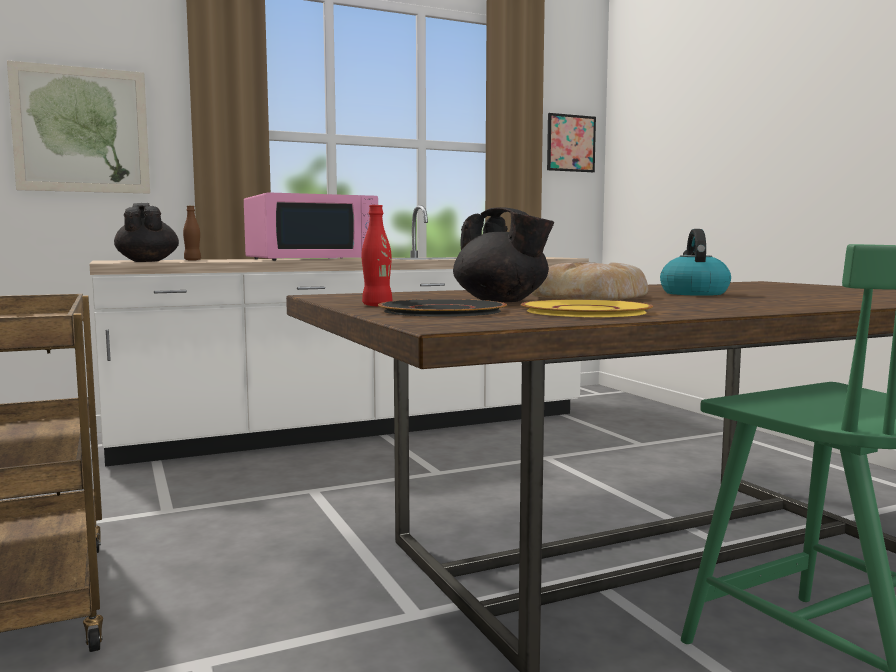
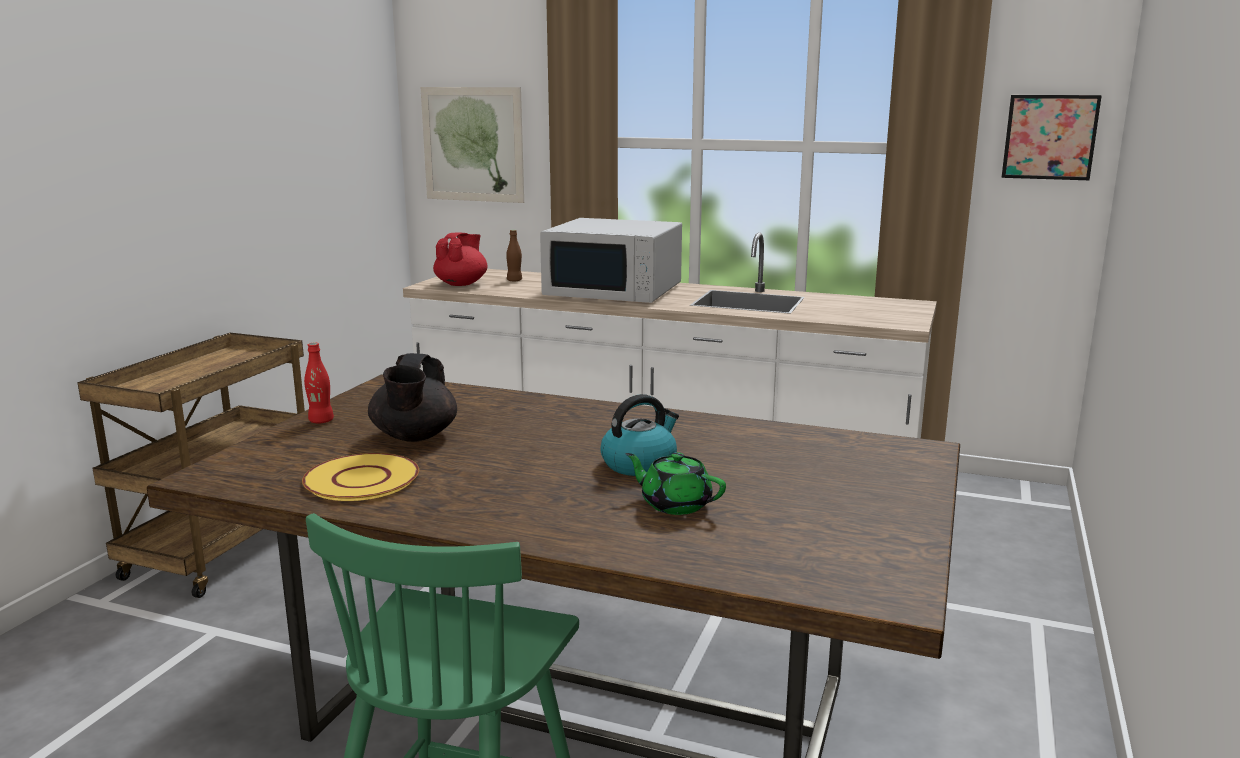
camera: 45 degrees right, 10 degrees up
black teapot [114,203,179,262] -> red teapot [433,232,488,286]
pink microwave [244,192,378,261] -> white microwave [540,218,682,303]
black plate [378,299,507,317] -> none
bread [531,262,648,300] -> none
none -> green teapot [625,452,726,515]

